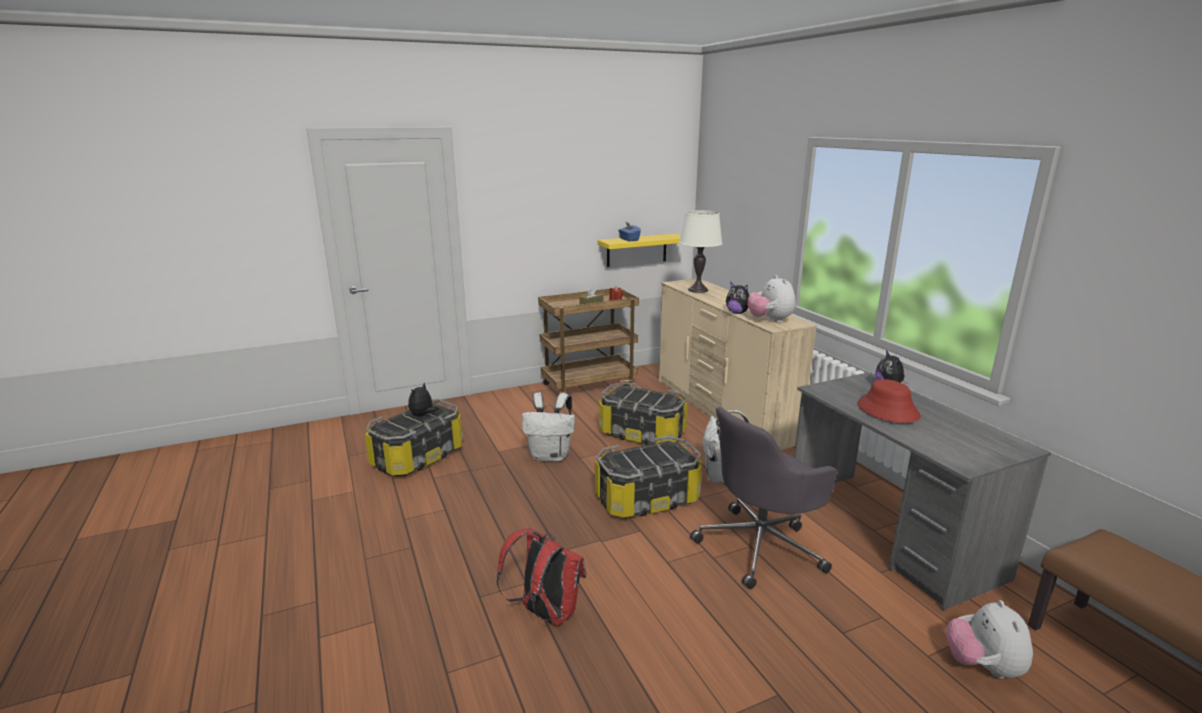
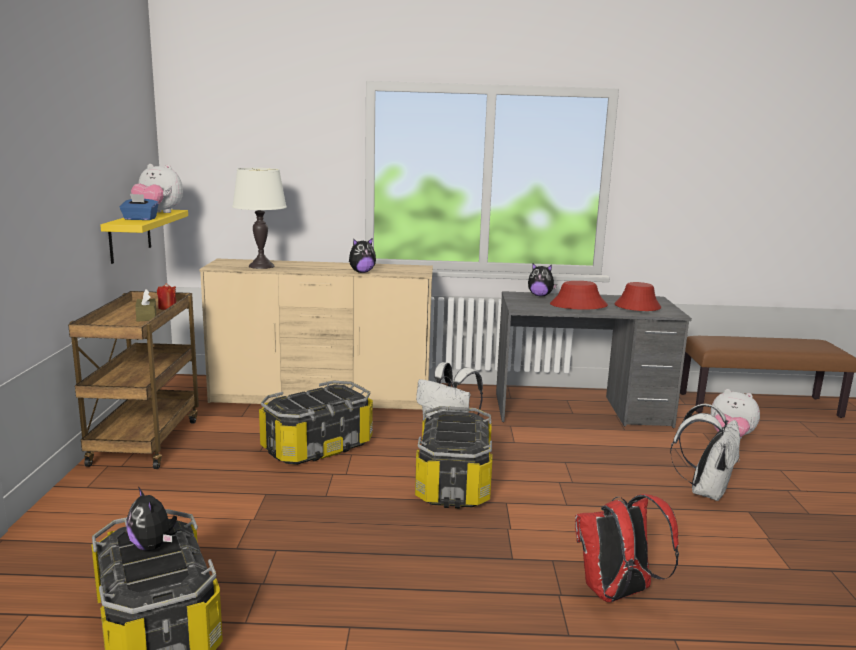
camera: 65 degrees left, 5 degrees down
white backpack [522,392,575,462] -> white backpack moved to [670,404,740,501]
grey office chair [690,407,837,589] -> none
plush toy [747,275,795,323] -> plush toy moved to [131,164,183,213]
none -> red hat [615,282,661,311]

